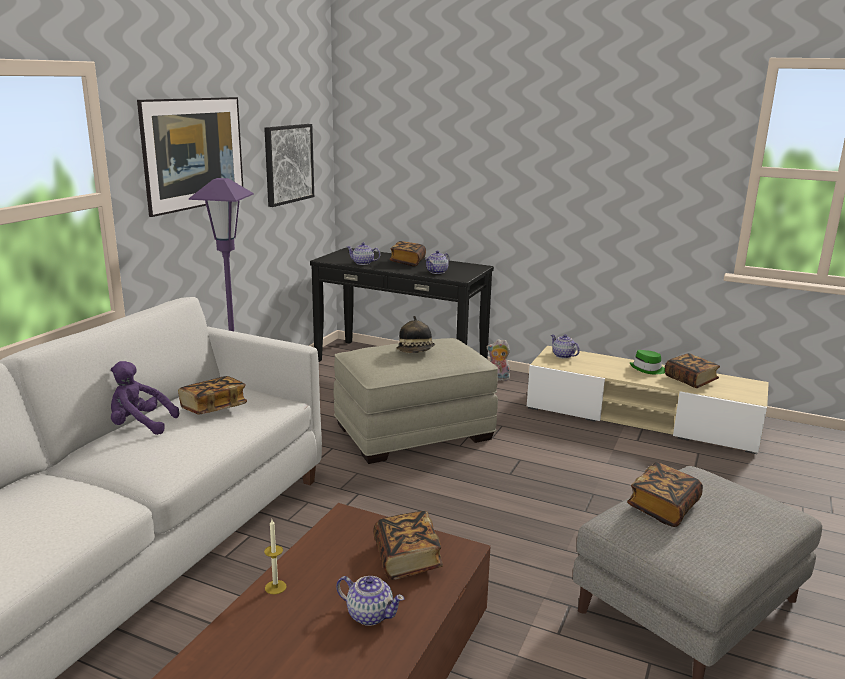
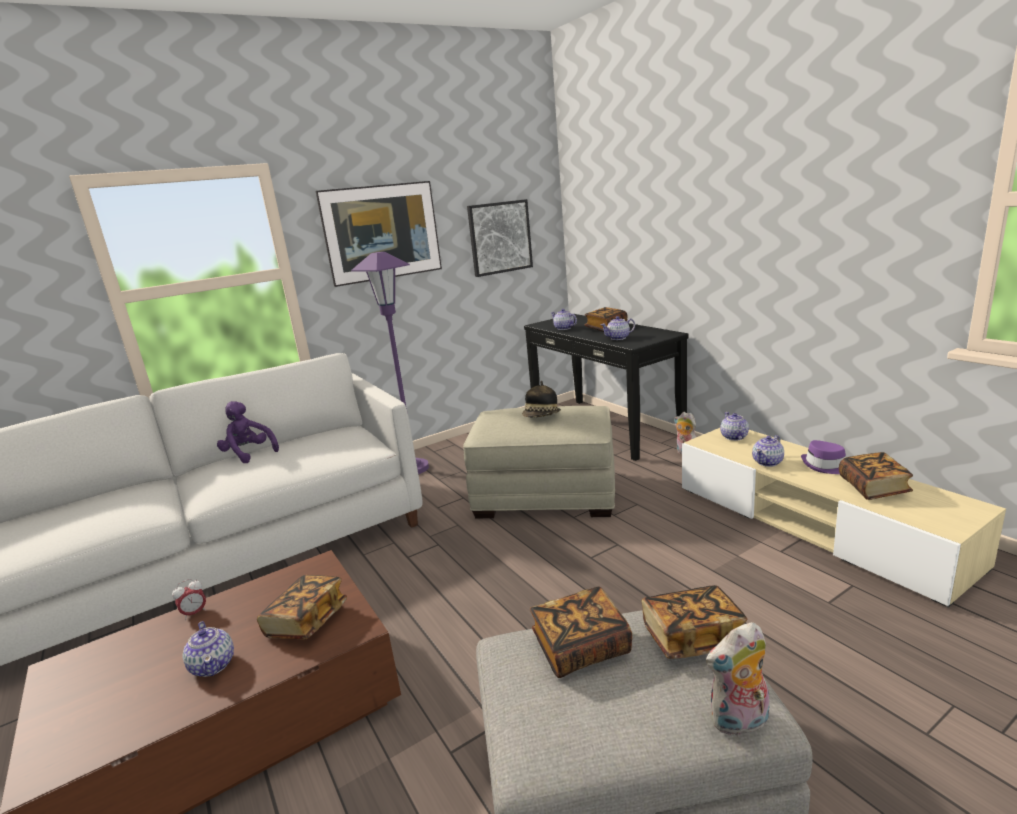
camera: 35 degrees right, 0 degrees up
book [178,376,247,415] -> book moved to [641,585,748,659]
candle [264,519,286,594] -> alarm clock [172,579,206,620]
green hat [630,350,665,374] -> purple hat [801,440,846,474]
none -> plush toy [706,622,769,737]
none -> teapot [752,435,784,467]

